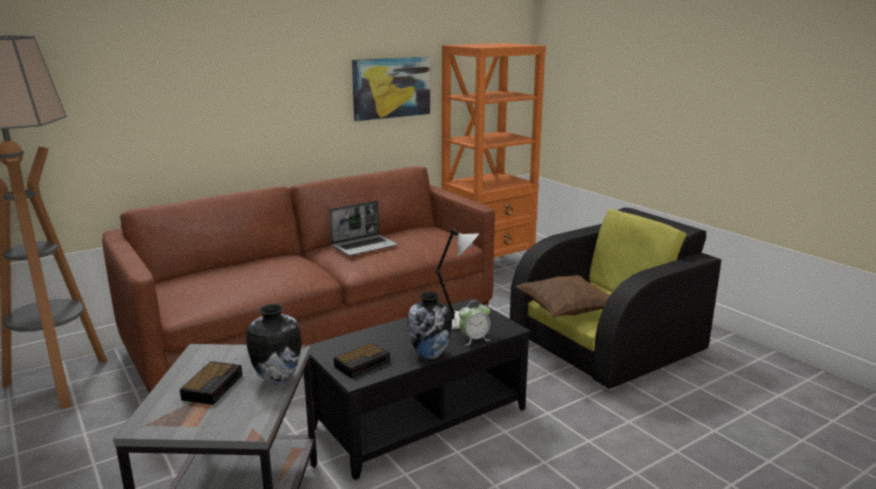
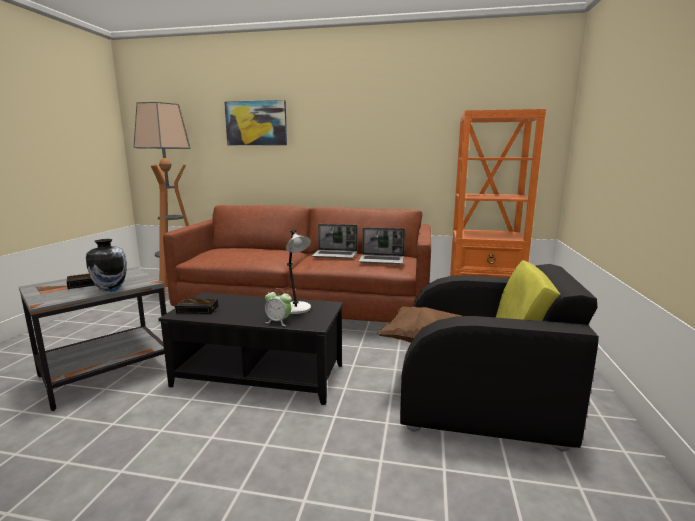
camera: 45 degrees right, 5 degrees down
picture [352,56,430,121] -> picture moved to [224,100,287,145]
vase [408,292,452,359] -> none
none -> laptop [358,227,405,264]

